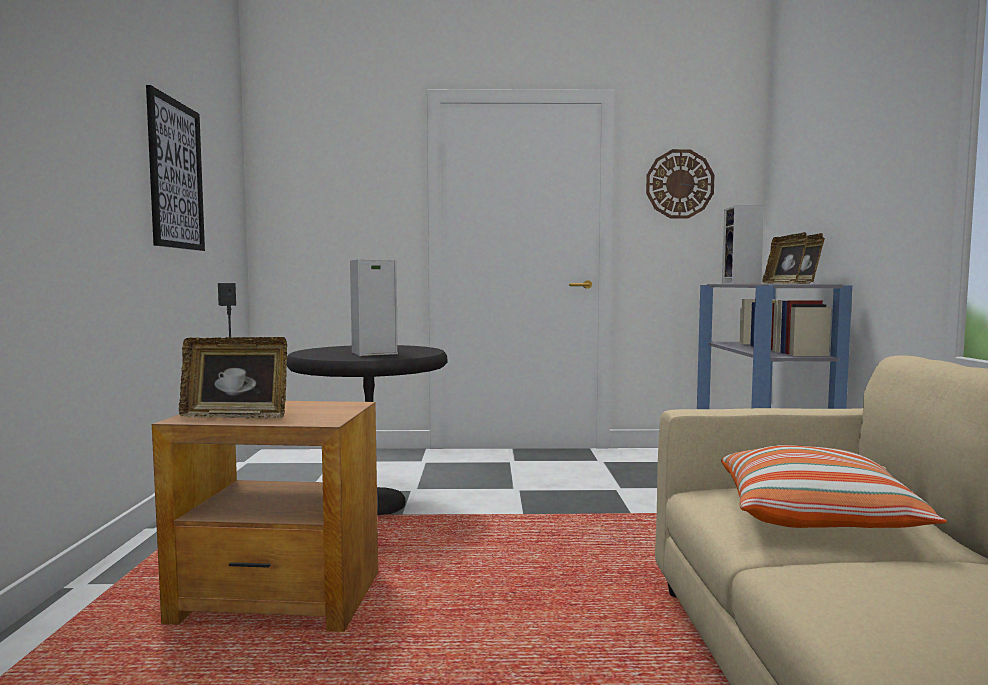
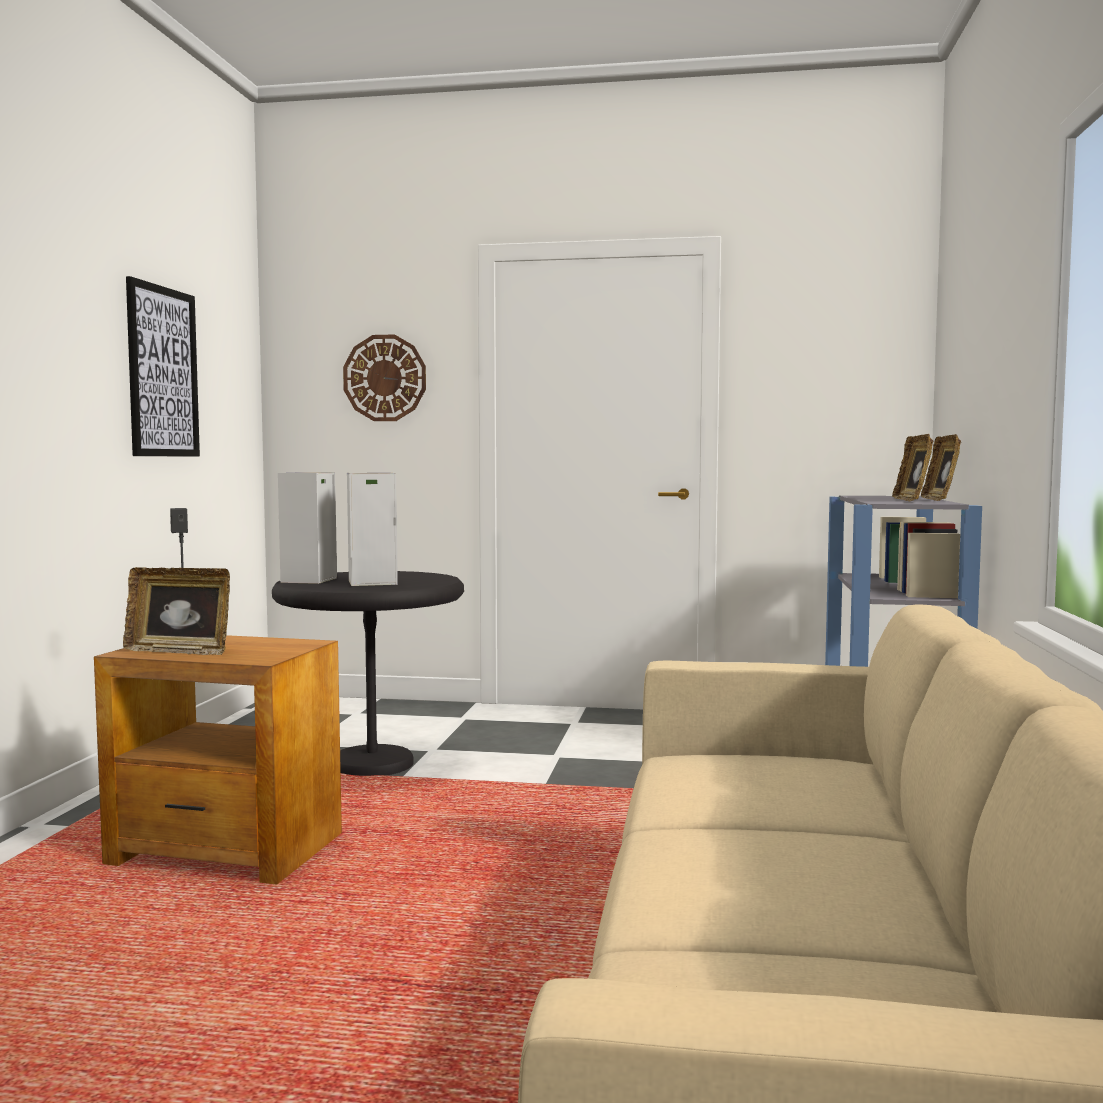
camera: 10 degrees right, 0 degrees up
wall clock [646,149,715,219] -> wall clock moved to [343,334,426,421]
pillow [721,445,947,528] -> none
speaker [722,206,764,284] -> speaker moved to [278,472,337,584]

